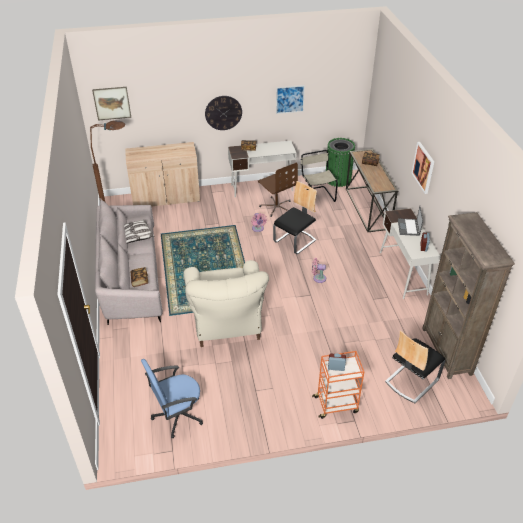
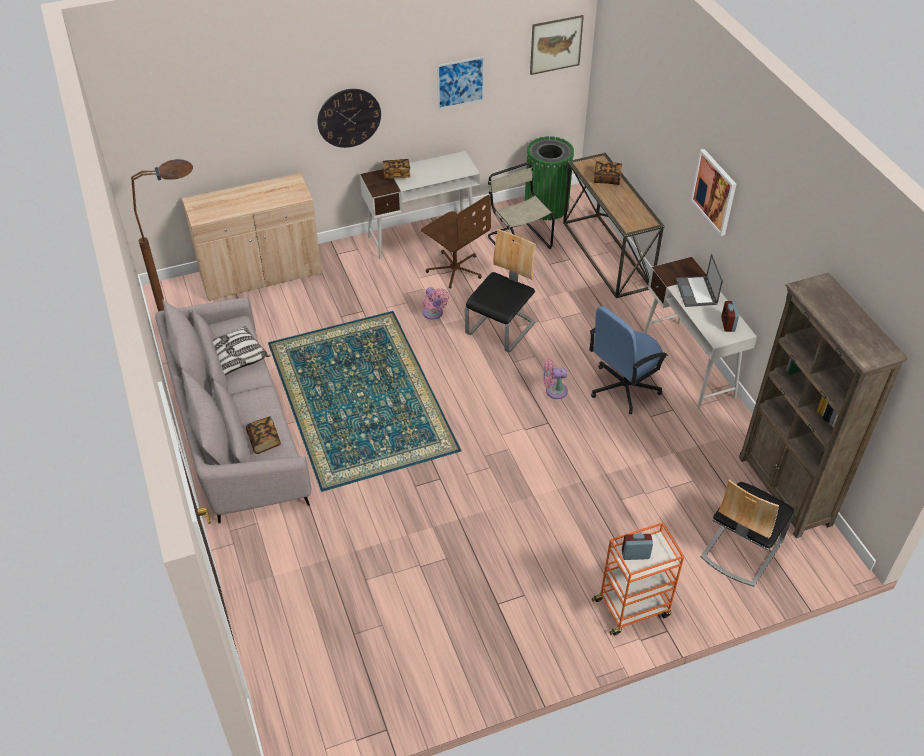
camera: 10 degrees left, 5 degrees up
picture [92,87,131,121] -> picture moved to [530,15,584,75]
blue office chair [141,359,203,438] -> blue office chair moved to [589,306,668,415]
beige armchair [183,260,269,347] -> none

